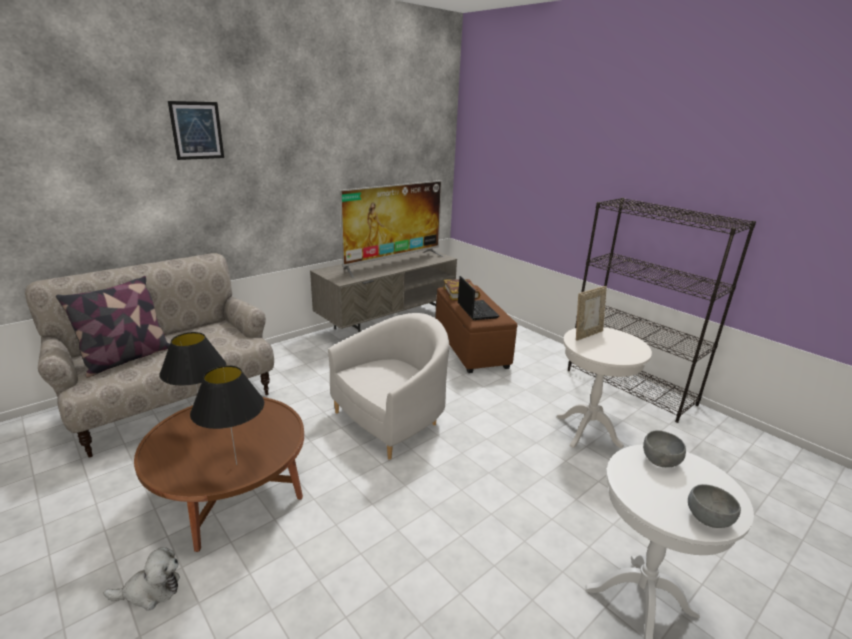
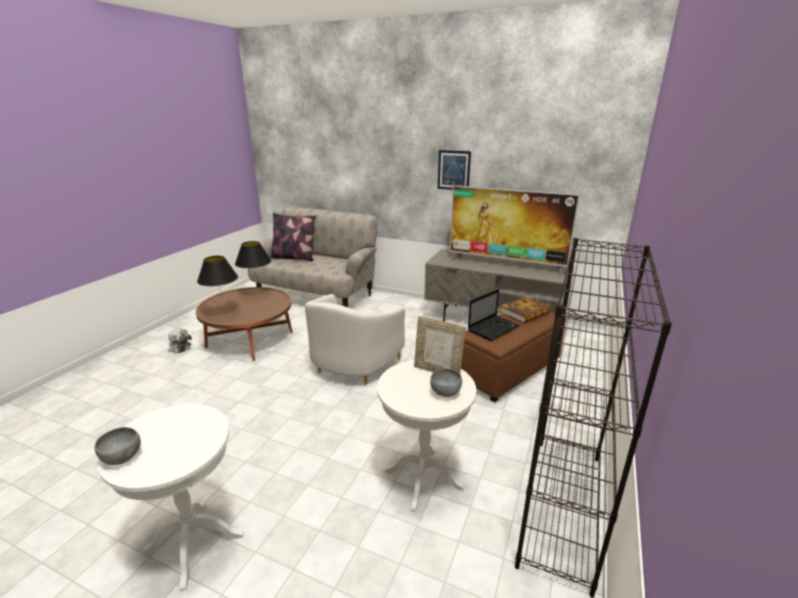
camera: 65 degrees right, 0 degrees up
picture [168,101,224,160] -> picture moved to [438,150,471,190]
white armchair [328,313,449,460] -> white armchair turned 90 degrees clockwise [305,294,405,385]
grey bowl [643,430,686,467] -> grey bowl moved to [430,369,462,397]

